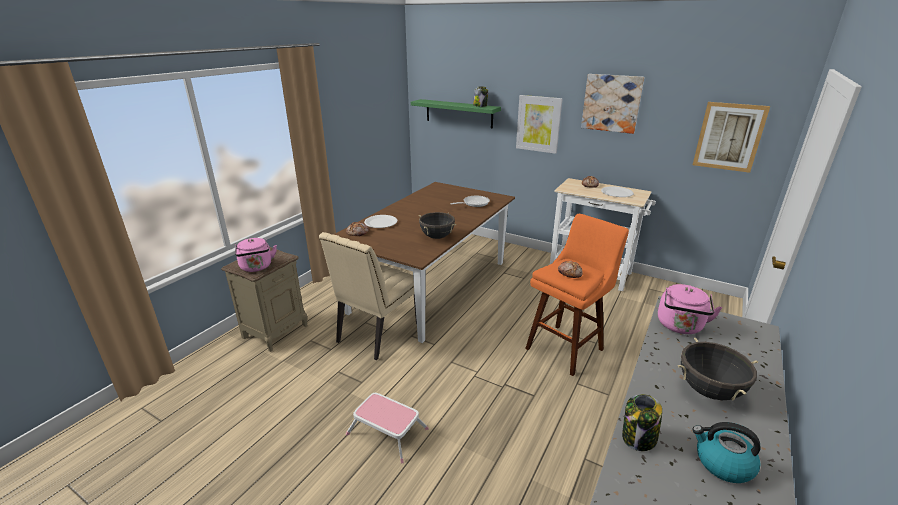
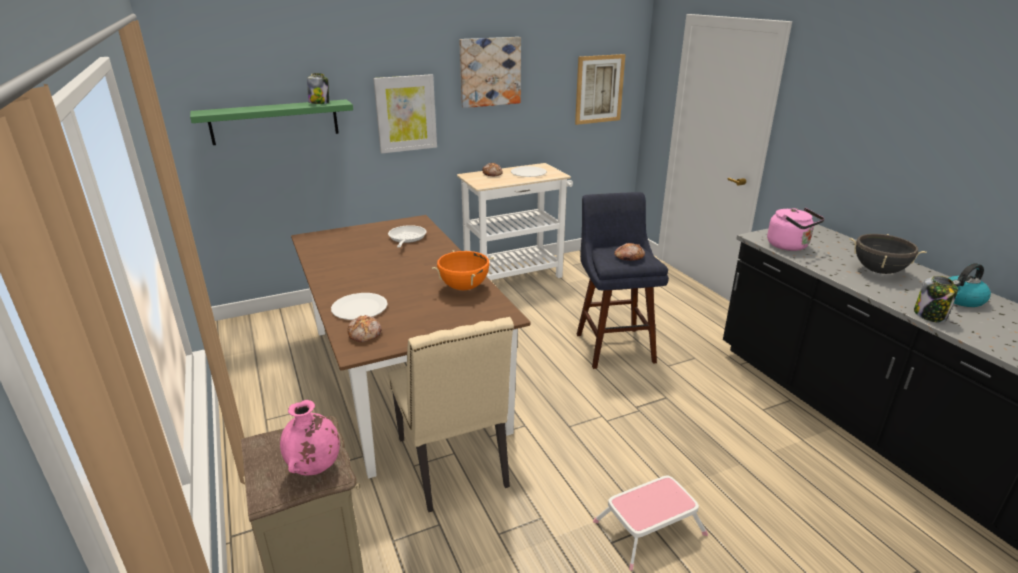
camera: 55 degrees left, 0 degrees up
pink kettle [235,238,277,272] -> pink vase [280,400,340,475]
black cooking pot [419,212,456,239] -> orange cooking pot [432,250,494,290]
orange stool [525,214,629,376] -> blue stool [577,192,669,369]

